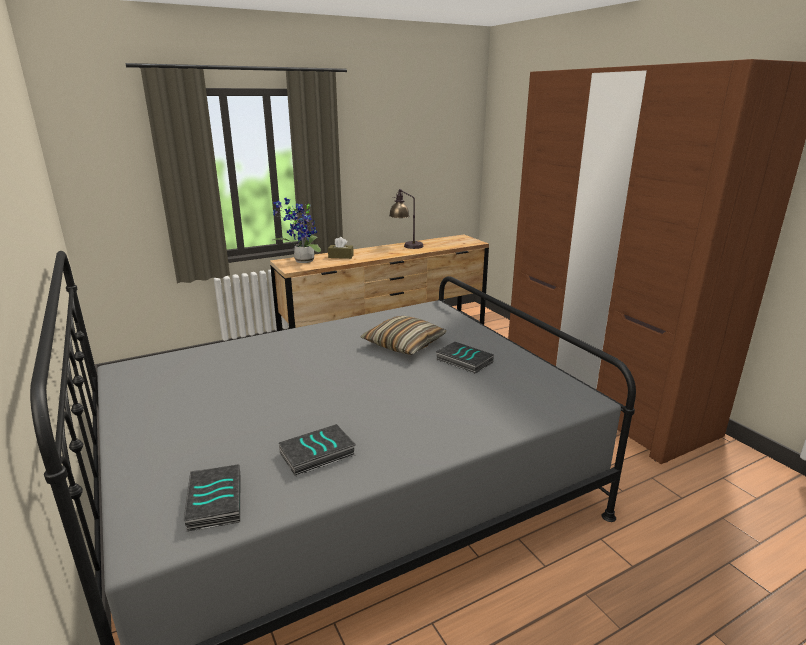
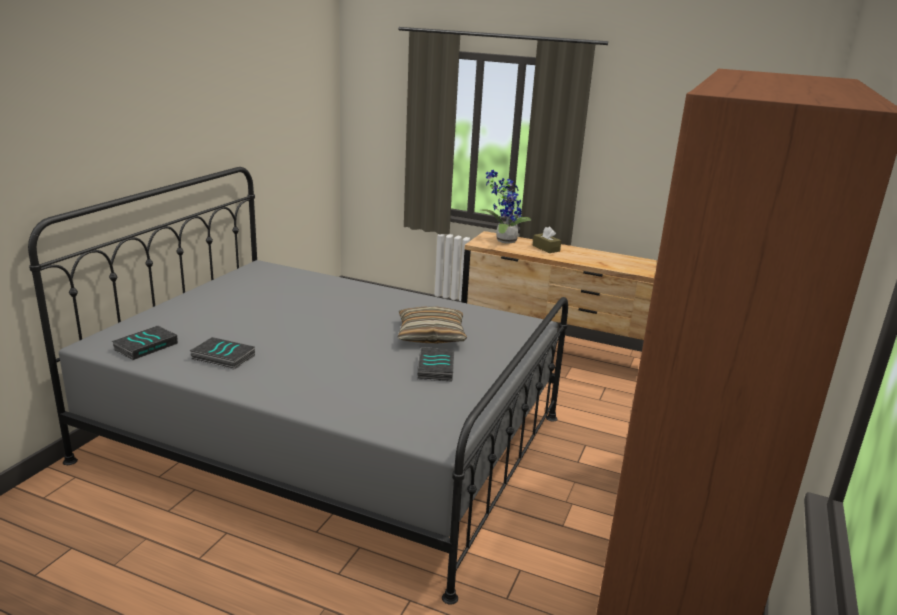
camera: 50 degrees right, 0 degrees up
table lamp [389,189,424,249] -> none

